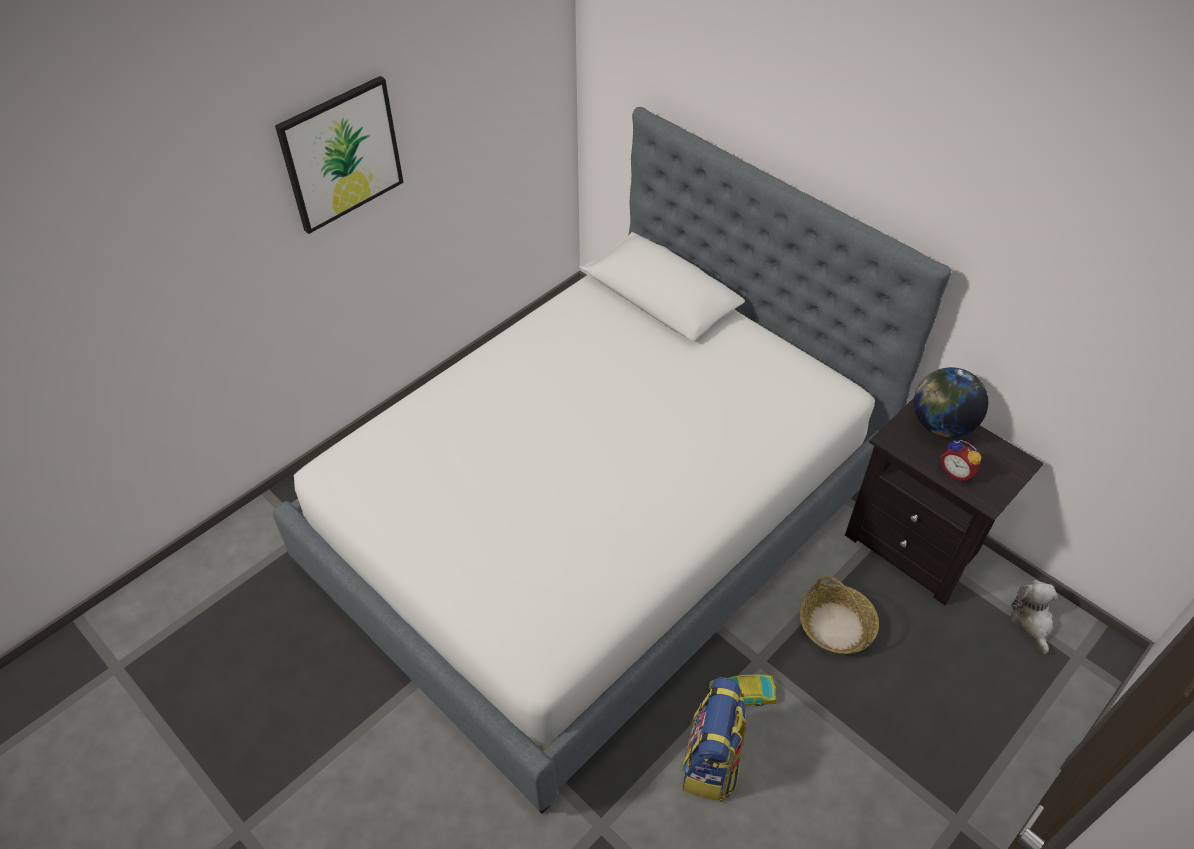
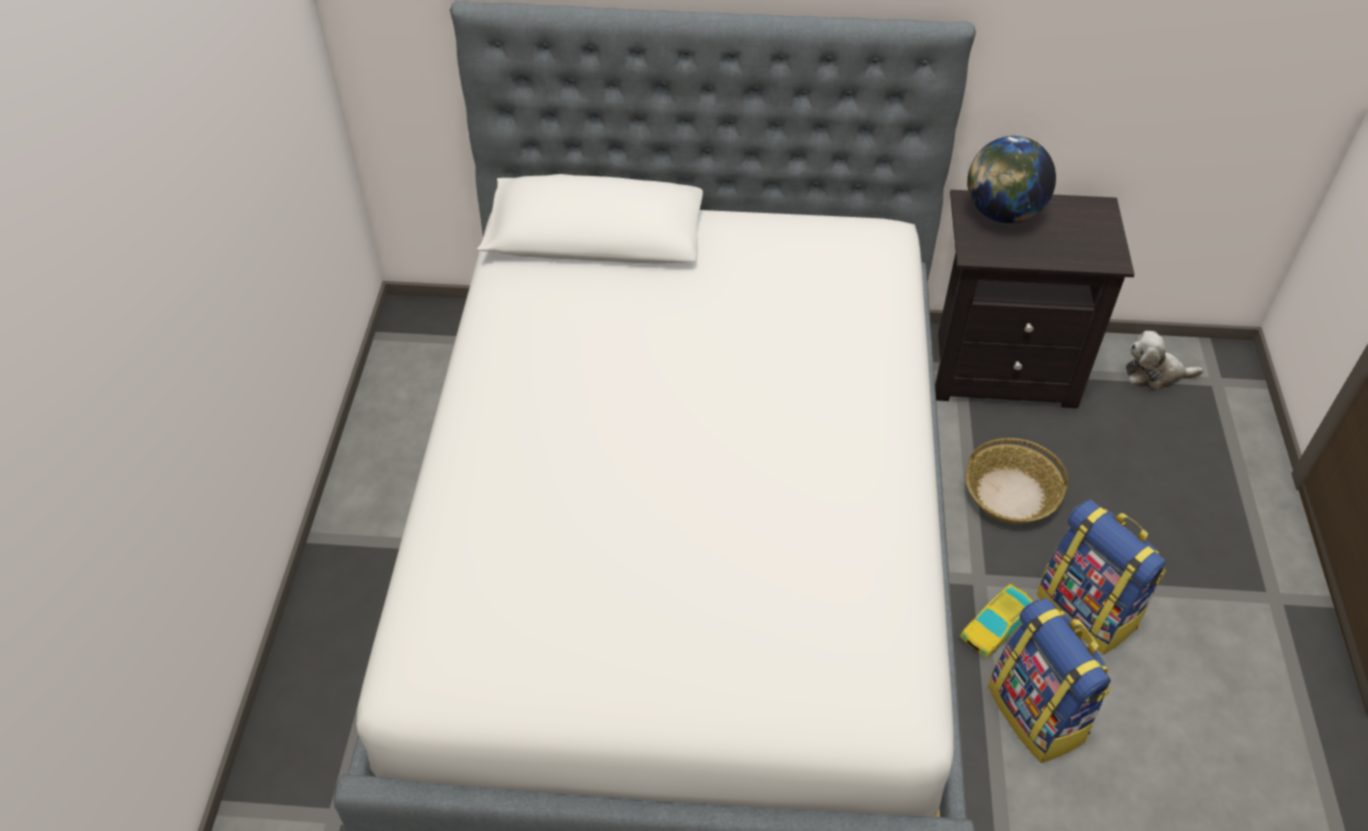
camera: 40 degrees left, 0 degrees up
picture [275,76,404,234] -> none
alarm clock [941,440,981,482] -> none
plush toy [1011,580,1058,654] -> plush toy turned 45 degrees counterclockwise [1126,331,1204,391]
none -> backpack [1037,499,1166,654]

